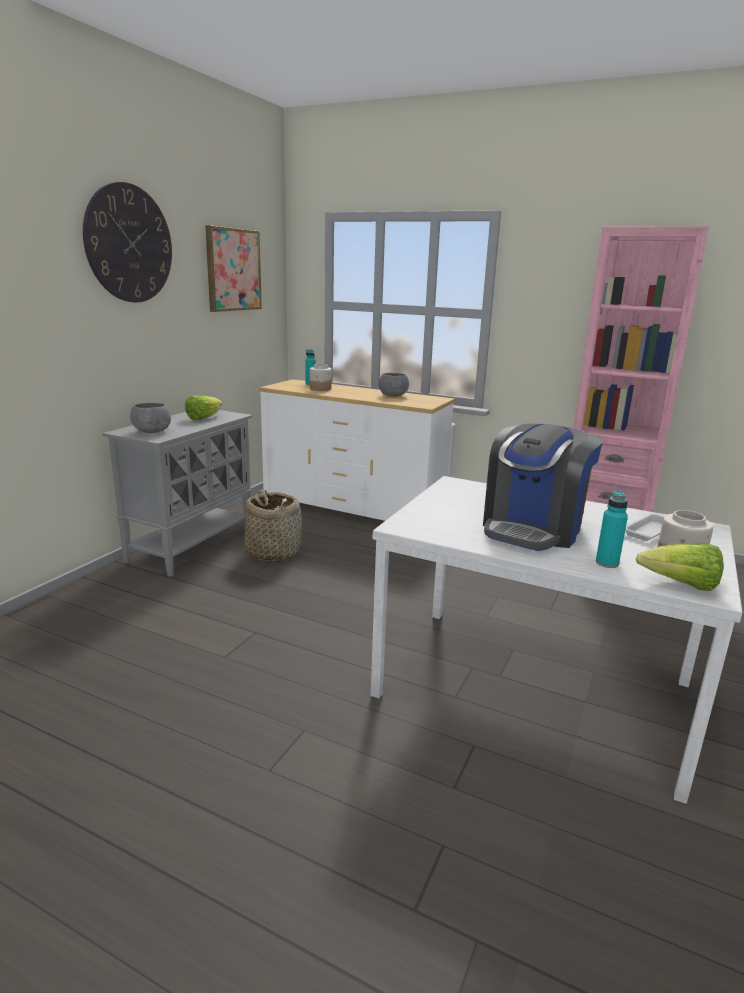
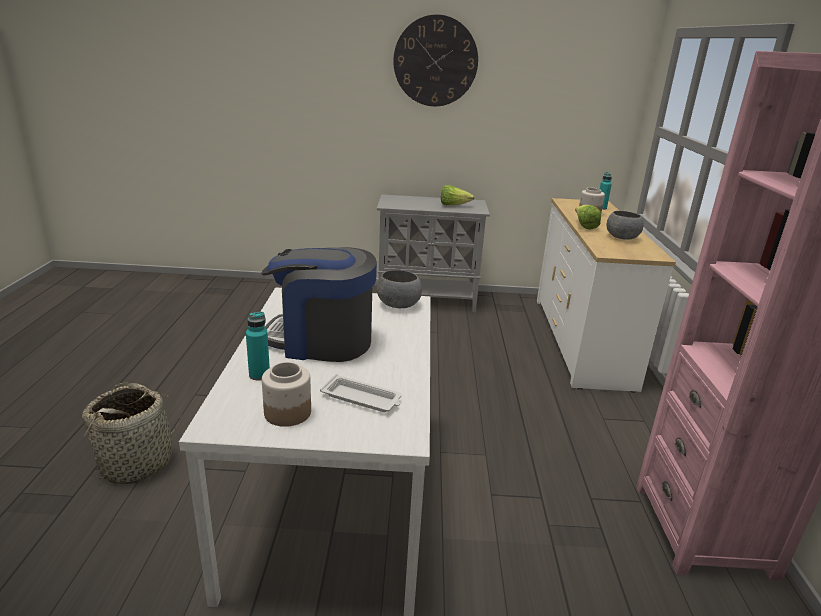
camera: 65 degrees right, 5 degrees up
grey bowl [130,403,171,433] -> grey bowl moved to [377,270,422,308]
picture [205,225,262,312] -> none
basket [245,489,302,561] -> basket moved to [82,383,182,484]
lettuce [636,544,724,591] -> lettuce moved to [575,205,601,230]

